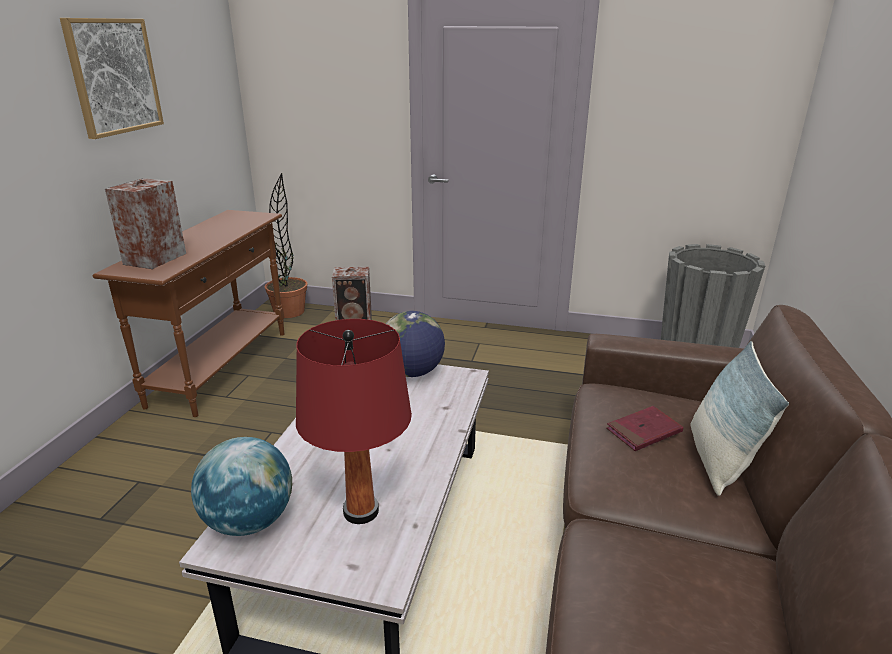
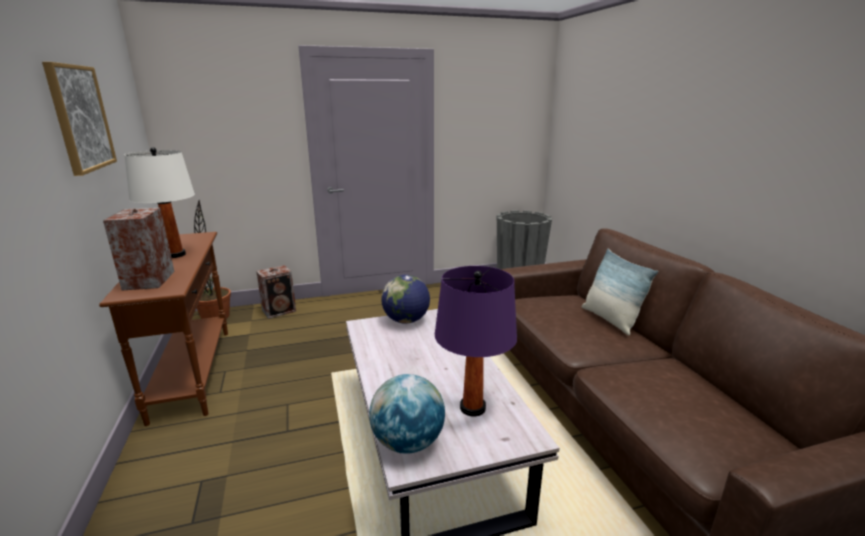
camera: 30 degrees left, 5 degrees down
red table lamp [296,319,412,524] -> purple table lamp [435,266,517,416]
red book [607,406,684,451] -> none
none -> white table lamp [125,147,195,258]

